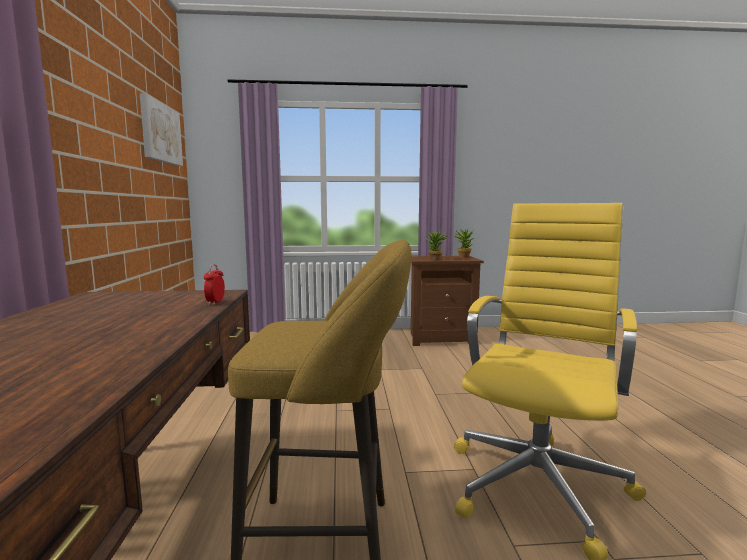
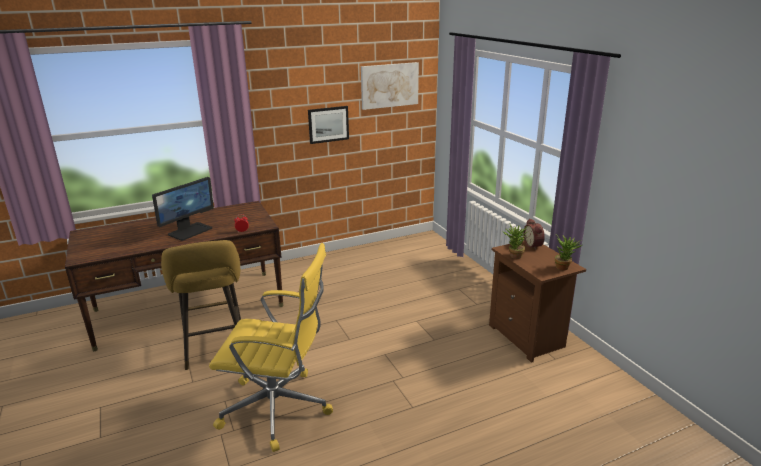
camera: 70 degrees right, 15 degrees up
none -> monitor [152,177,214,241]
none -> picture [308,106,349,144]
none -> alarm clock [523,218,545,250]

